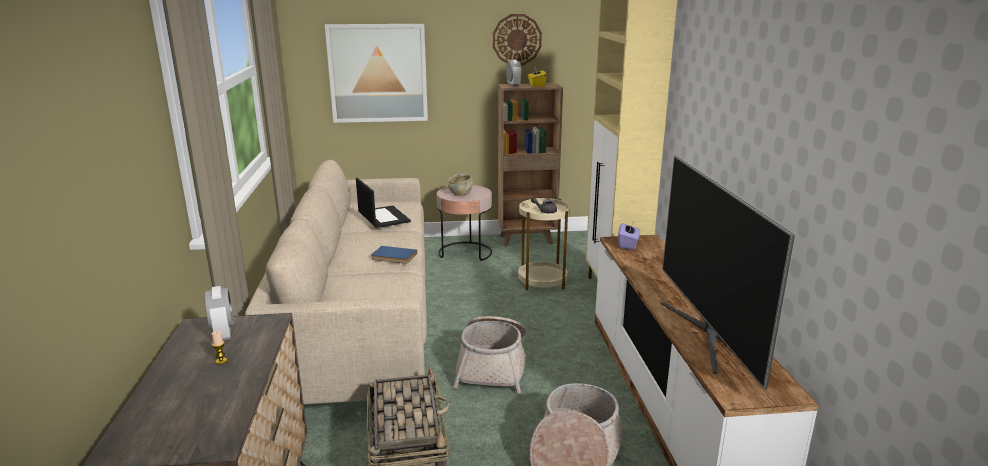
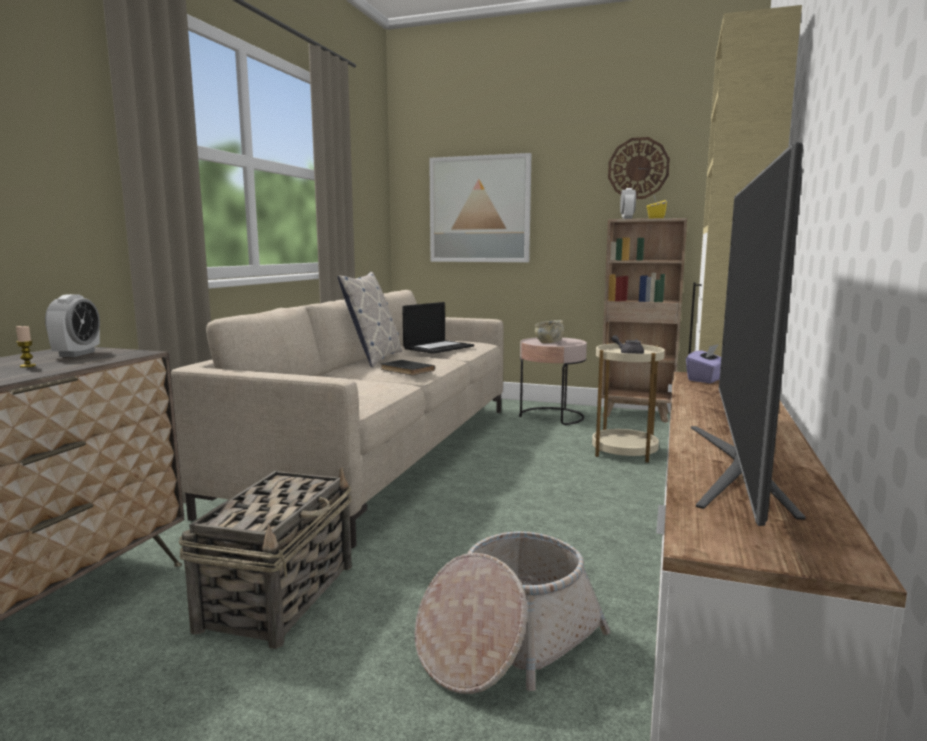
camera: 25 degrees right, 10 degrees down
laptop [356,178,411,228] -> laptop turned 45 degrees clockwise [402,302,474,354]
blue book [371,246,417,264] -> black book [381,360,435,375]
basket [453,316,527,394] -> none
none -> pillow [338,272,402,368]

